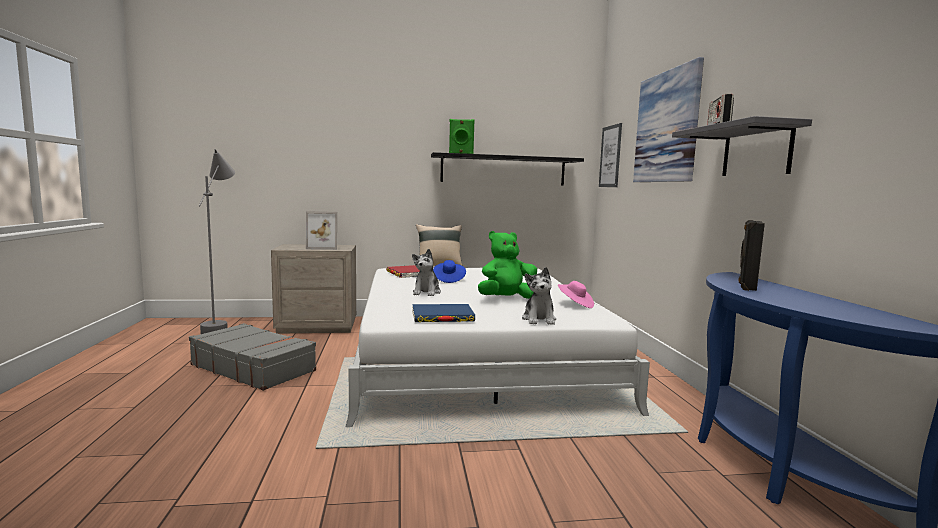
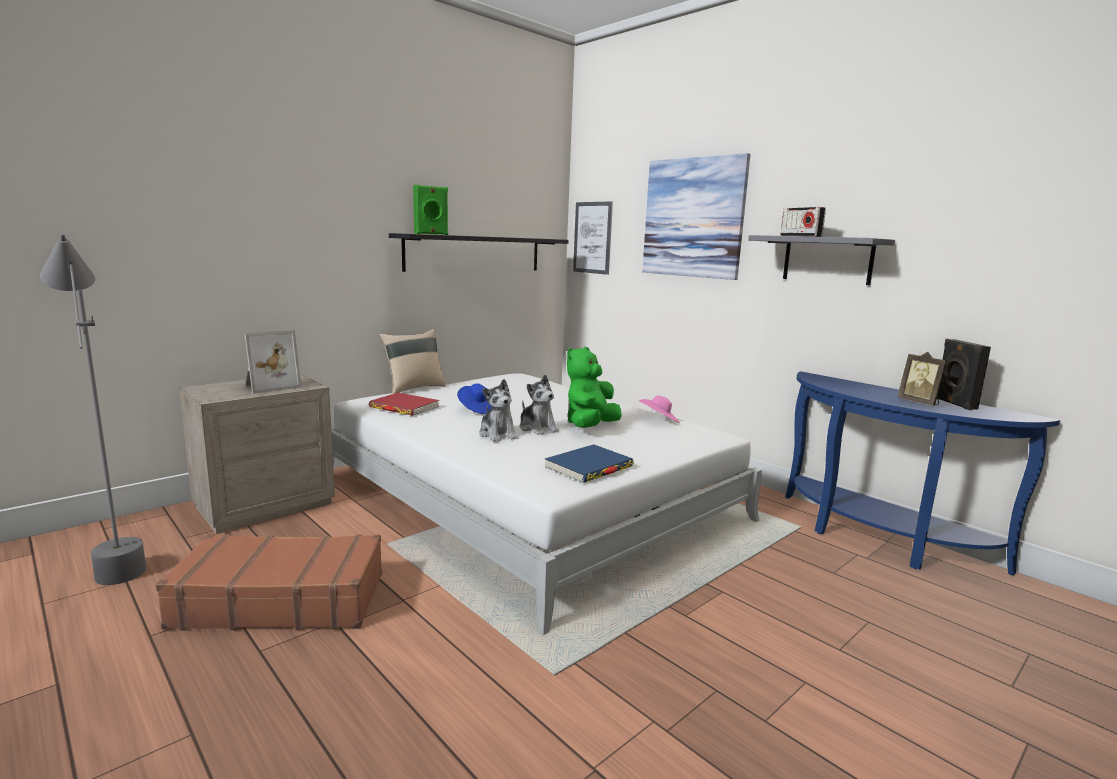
camera: 35 degrees left, 5 degrees up
grey suitcase [189,323,316,391] -> brown suitcase [156,534,382,631]
plush toy [522,267,556,325] -> plush toy moved to [519,375,559,435]
black speaker [738,220,765,291] -> black speaker moved to [937,339,991,410]
none -> picture frame [897,352,947,406]

